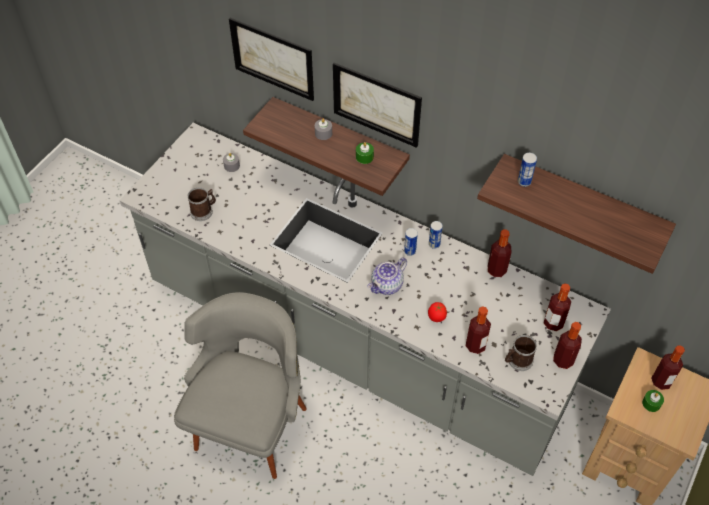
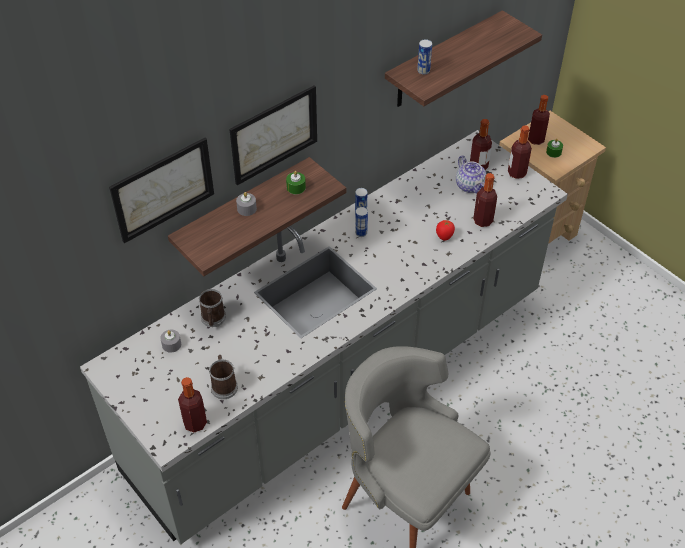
camera: 70 degrees left, 5 degrees down
teapot [367,258,407,295] -> teapot moved to [456,155,487,194]
bottle [488,229,511,277] -> bottle moved to [178,377,207,432]
mug [505,335,537,371] -> mug moved to [199,289,226,327]

